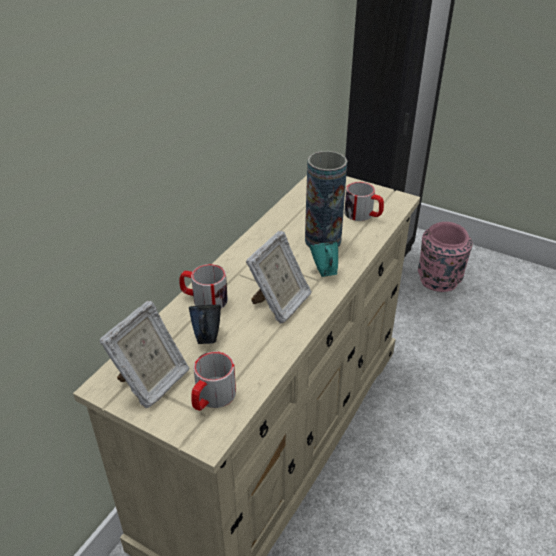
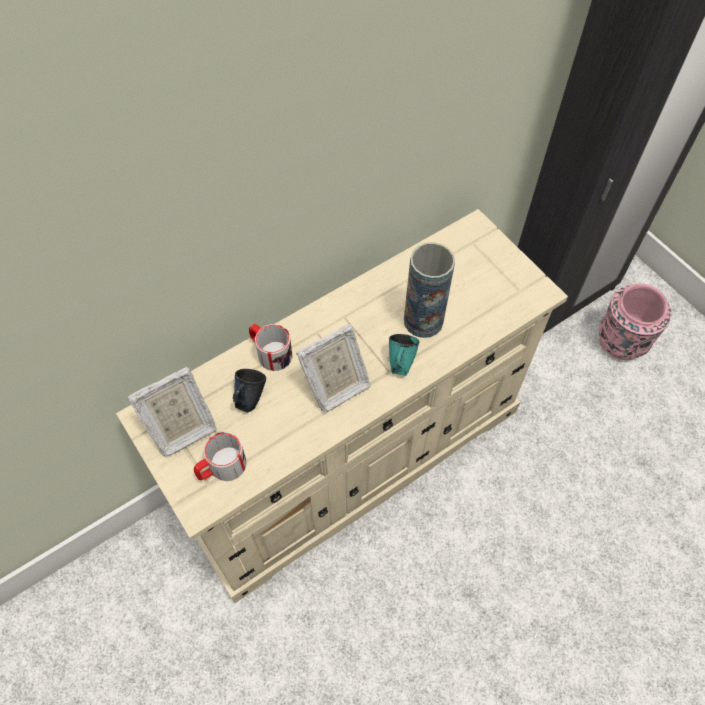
camera: 25 degrees right, 20 degrees up
mug [344,182,384,221] -> none

